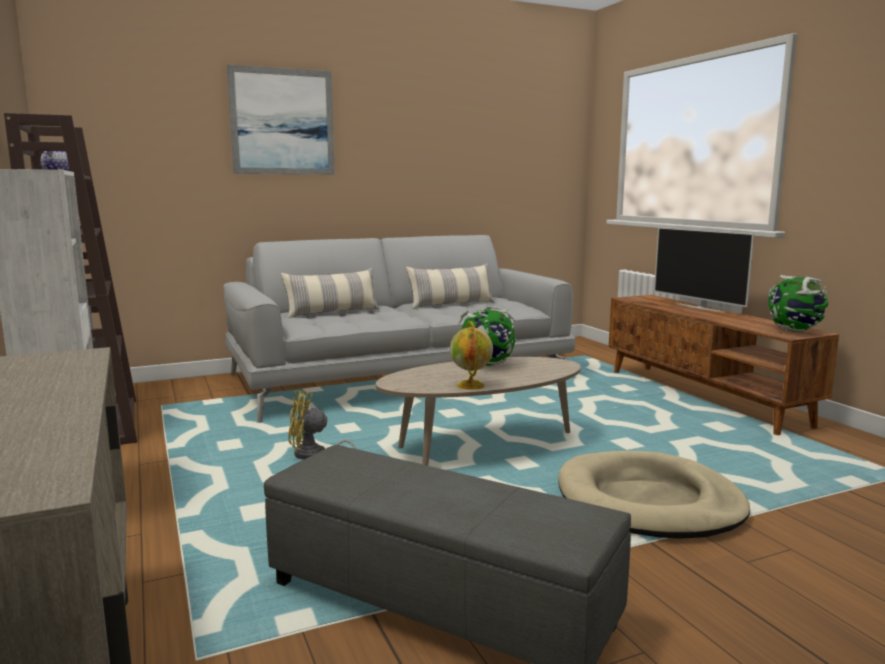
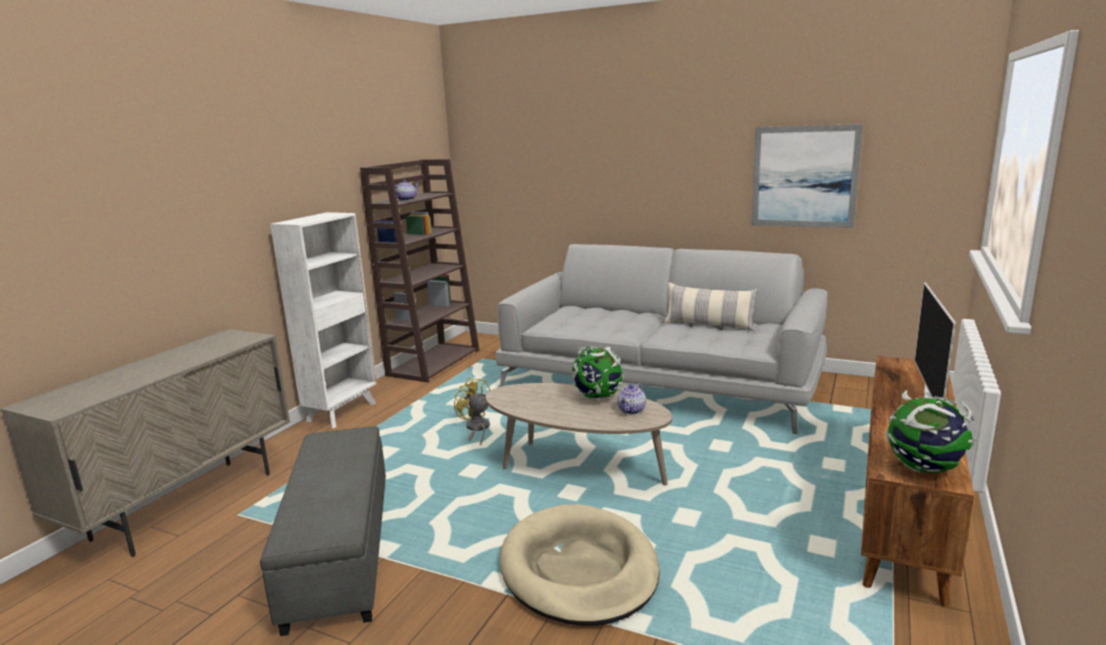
camera: 50 degrees right, 5 degrees up
picture [227,65,335,174] -> picture moved to [751,124,863,228]
pillow [281,268,379,318] -> none
globe [450,321,493,390] -> none
none -> teapot [617,383,646,415]

